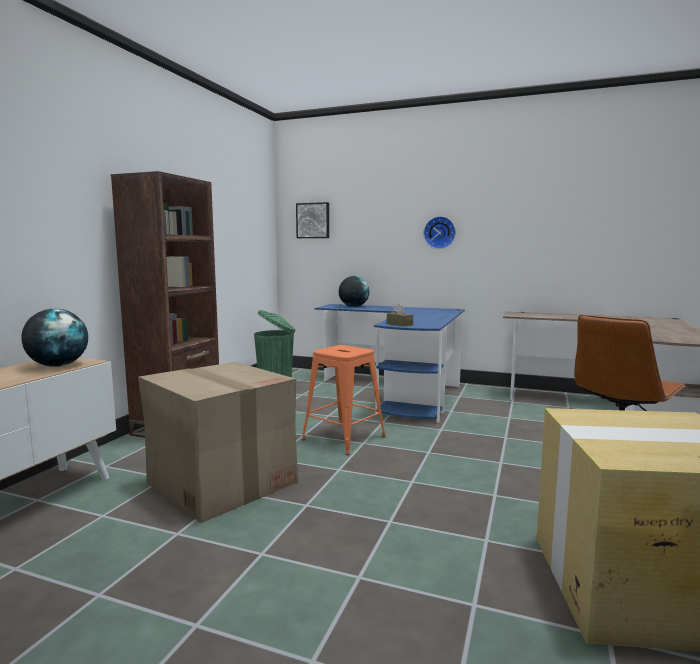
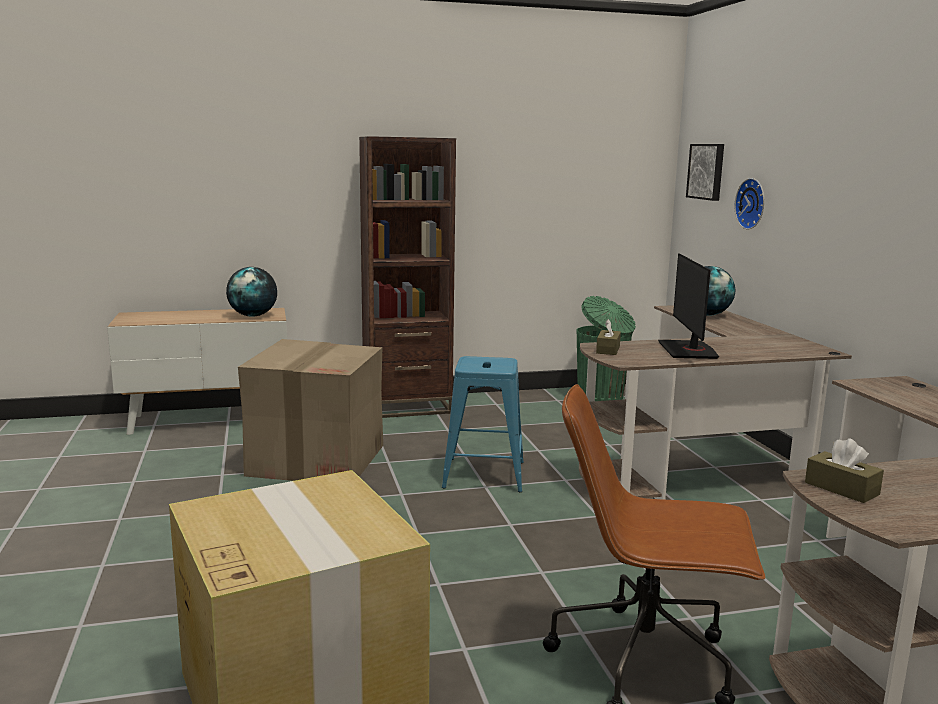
camera: 55 degrees right, 5 degrees up
orange stool [302,345,386,455] -> blue stool [442,356,524,492]
blue desk [315,304,465,423] -> brown desk [579,305,852,500]
wall clock [424,216,456,249] -> wall clock moved to [734,178,764,229]
none -> monitor [658,253,719,359]
none -> brown tissue box [805,438,884,503]

